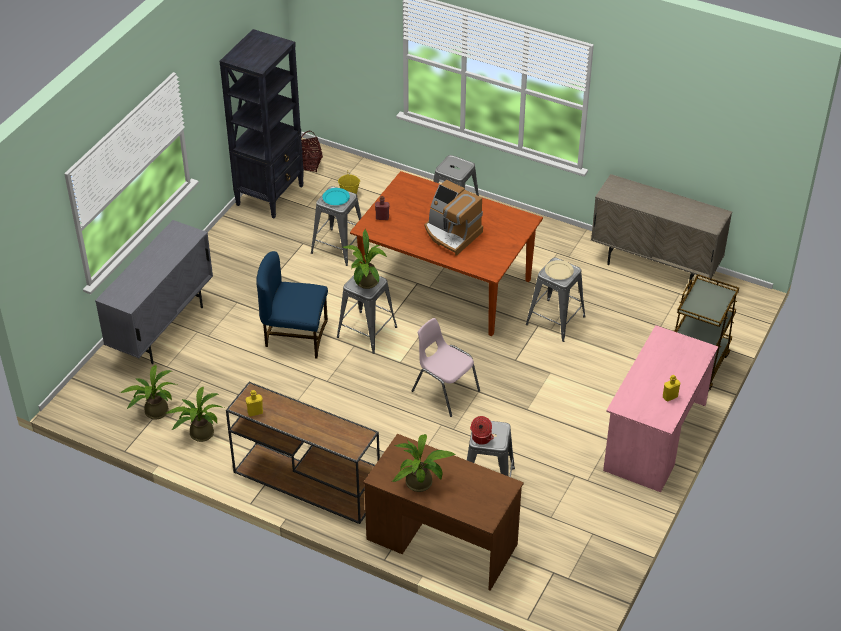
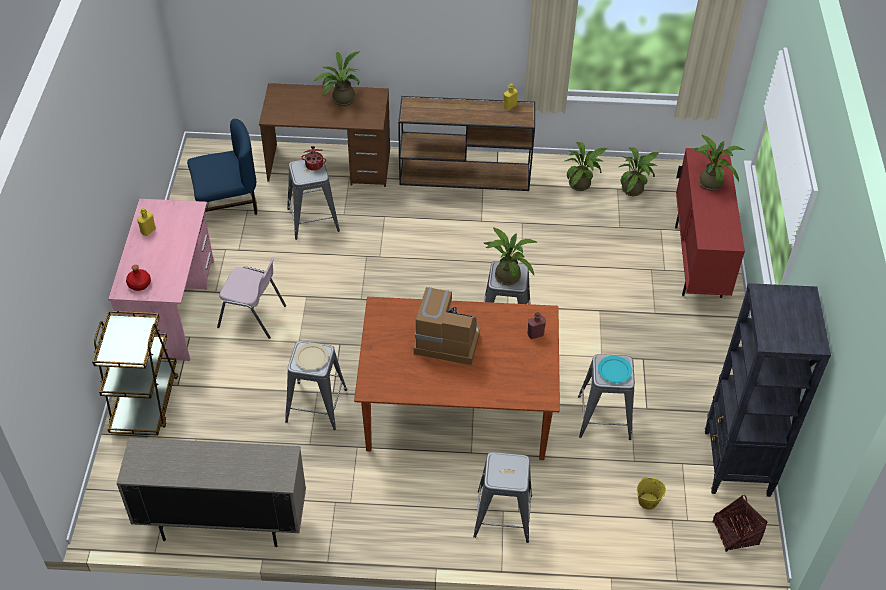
camera: 155 degrees right, 5 degrees up
grey cabinet [95,220,213,364] -> red cabinet [675,148,745,298]
blue chair [256,251,328,359] -> blue chair moved to [187,119,257,215]
pink chair [412,318,480,417] -> pink chair moved to [217,257,286,339]
none -> red bottle [126,265,151,291]
none -> potted plant [691,134,744,191]

